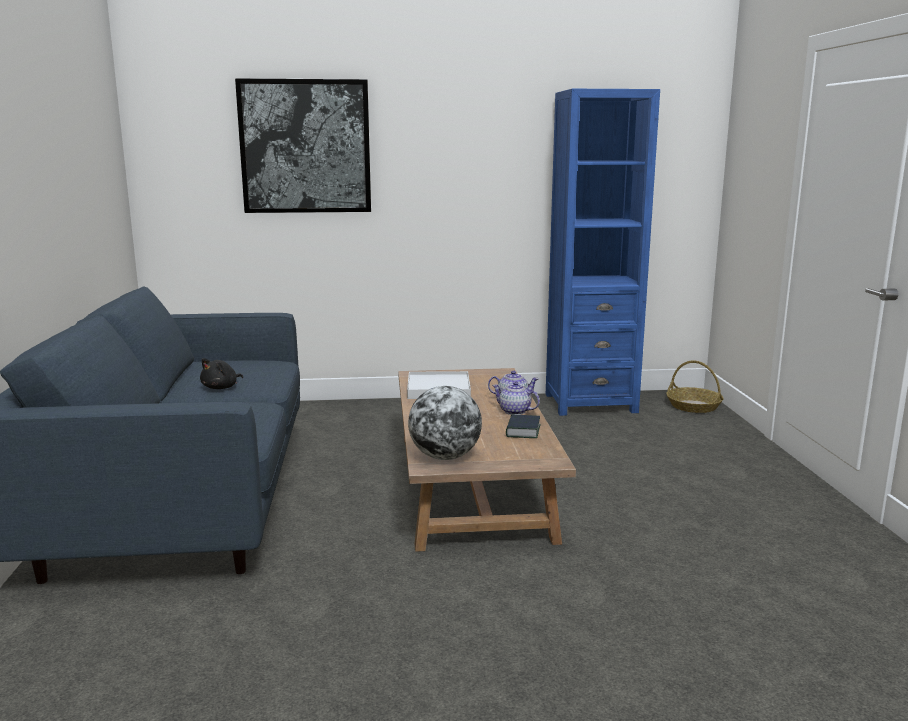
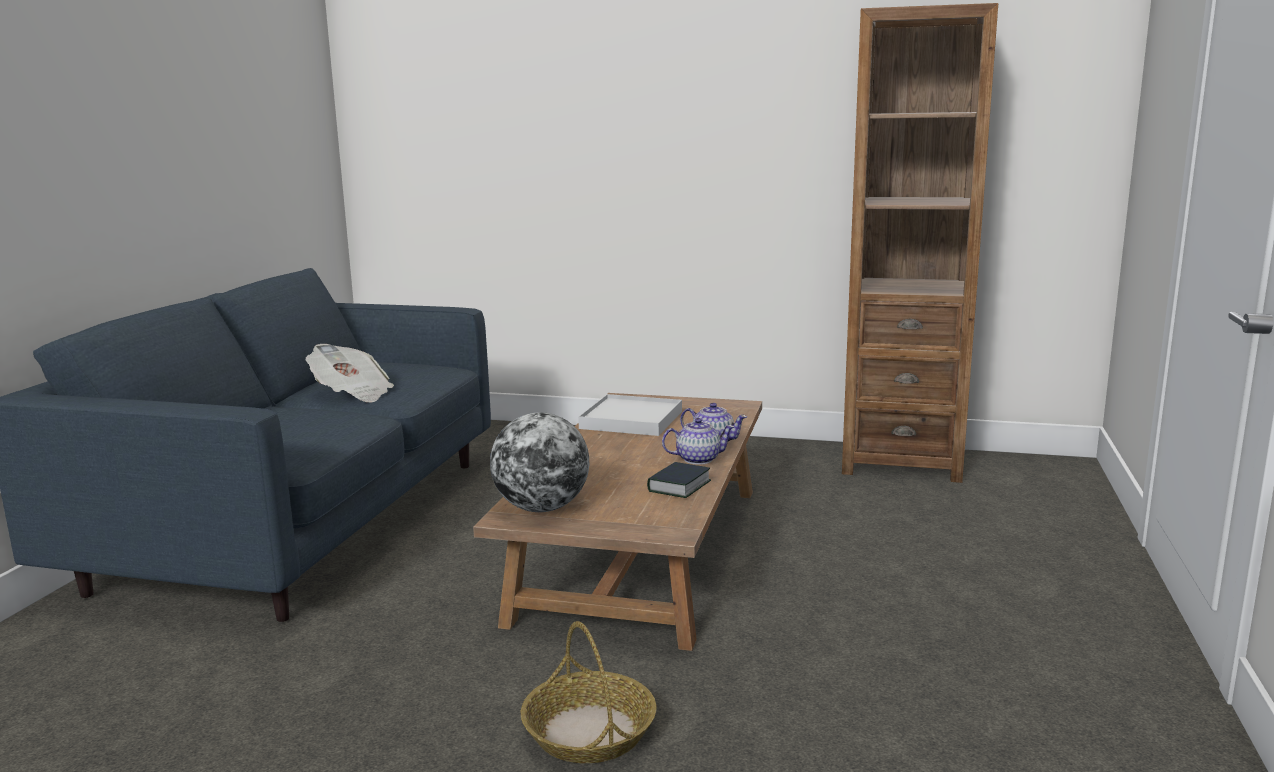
camera: 20 degrees right, 0 degrees up
black plush toy [200,358,243,389] -> newspaper [306,344,394,403]
picture [235,78,371,213] -> none
teapot [492,381,540,415] -> teapot turned 120 degrees clockwise [662,418,735,465]
blue bookcase [546,89,660,416] -> brown bookcase [842,3,998,483]
basket [666,360,724,413] -> basket moved to [521,621,656,763]

